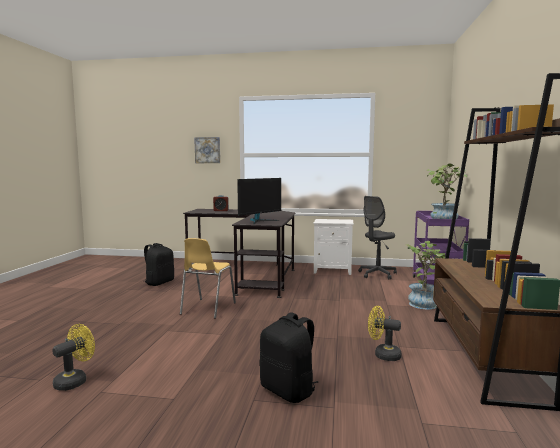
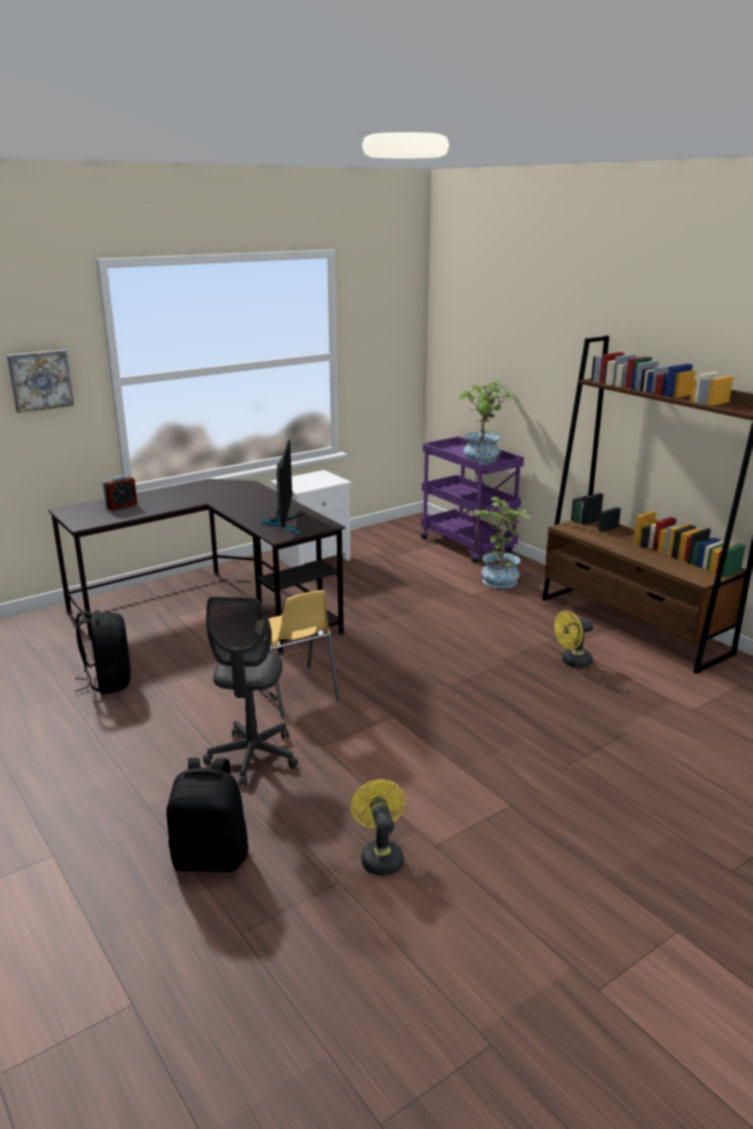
camera: 45 degrees left, 15 degrees up
black backpack [259,312,318,403] -> black backpack moved to [166,758,249,872]
grey office chair [358,196,397,279] -> grey office chair moved to [203,596,298,787]

